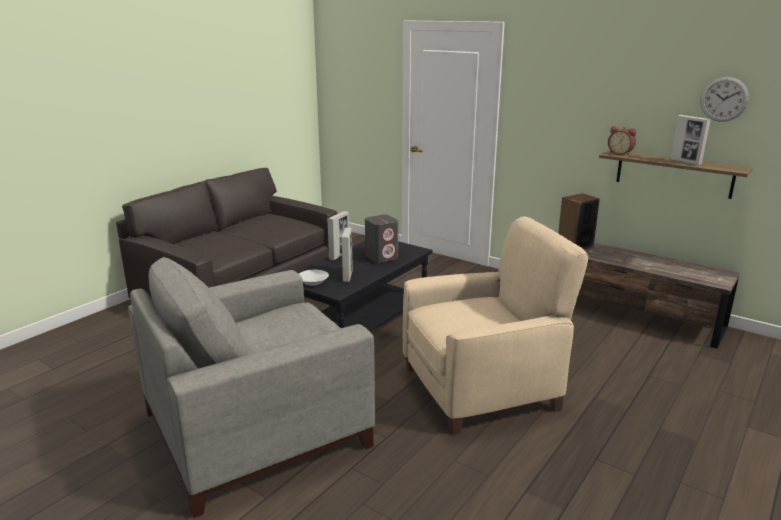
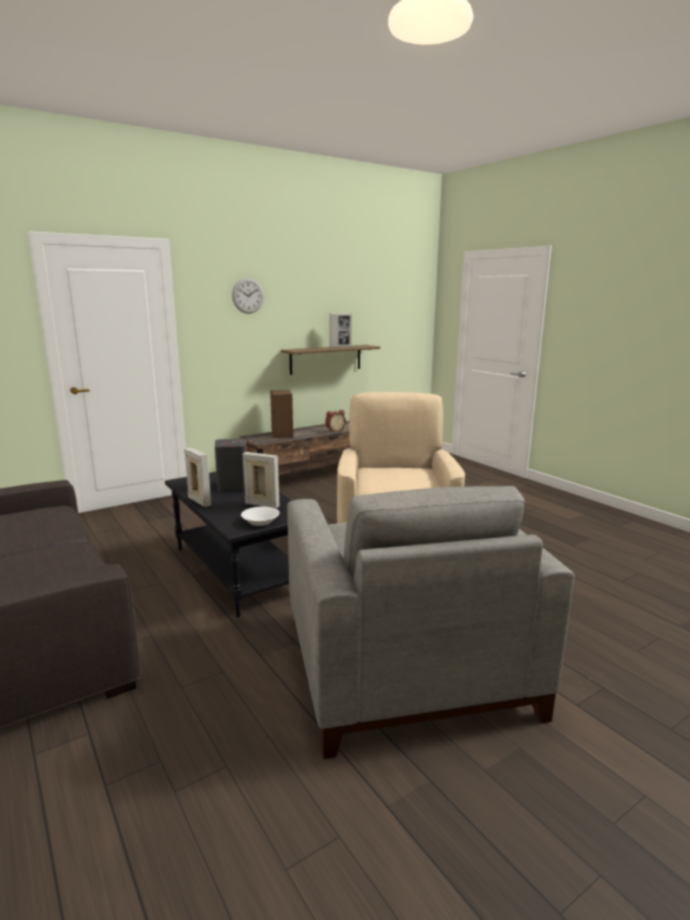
camera: 70 degrees left, 5 degrees down
alarm clock [608,126,636,155] -> alarm clock moved to [325,410,346,432]
wall clock [700,77,749,122] -> wall clock moved to [232,278,264,314]

